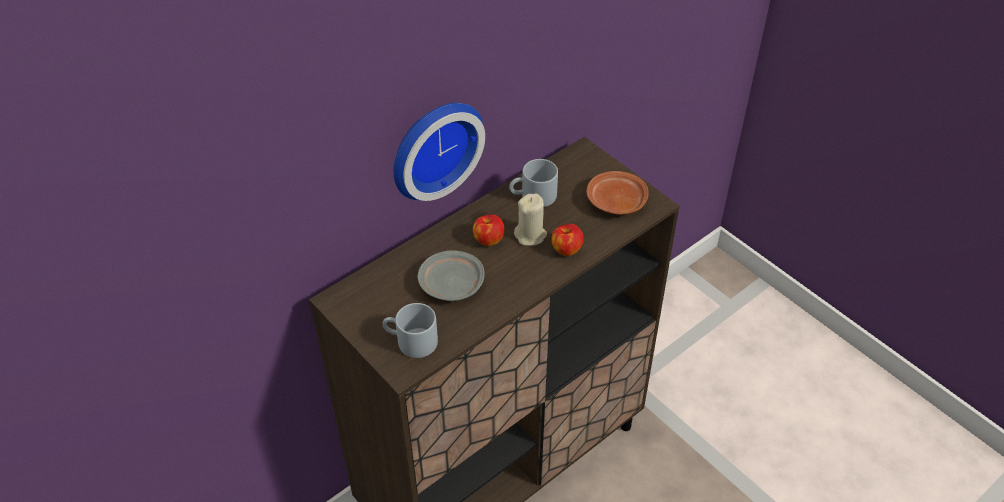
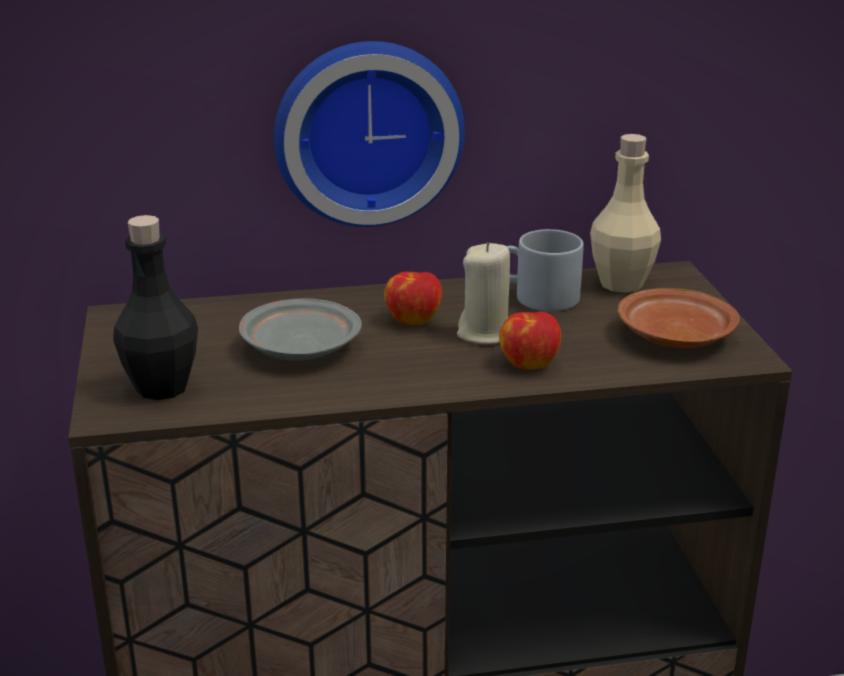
camera: 30 degrees right, 20 degrees down
grey mug [382,303,438,358] -> black bottle [113,215,198,400]
none -> beige bottle [590,134,661,293]

